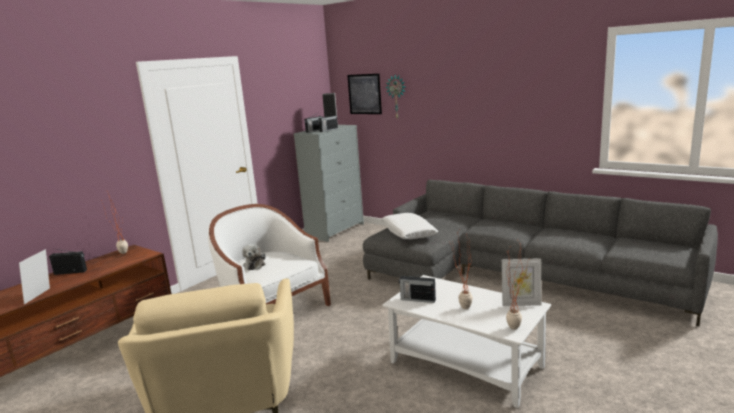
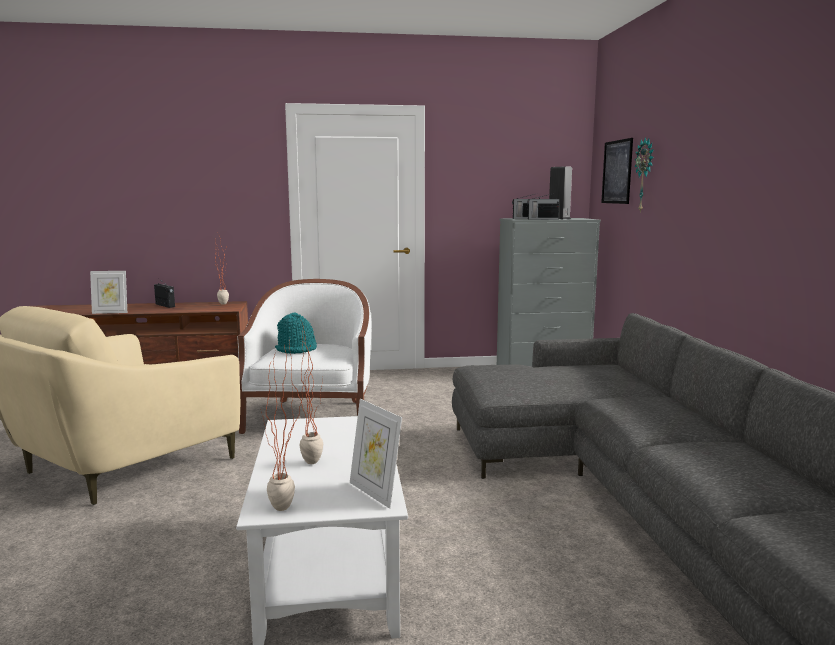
camera: 45 degrees right, 5 degrees down
picture frame [19,249,50,304] -> picture frame turned 150 degrees counterclockwise [90,271,127,314]
plush toy [242,244,266,270] -> turquoise hat [275,312,317,354]
white pillow [381,213,438,239] -> none
radio [399,274,436,303] -> none

